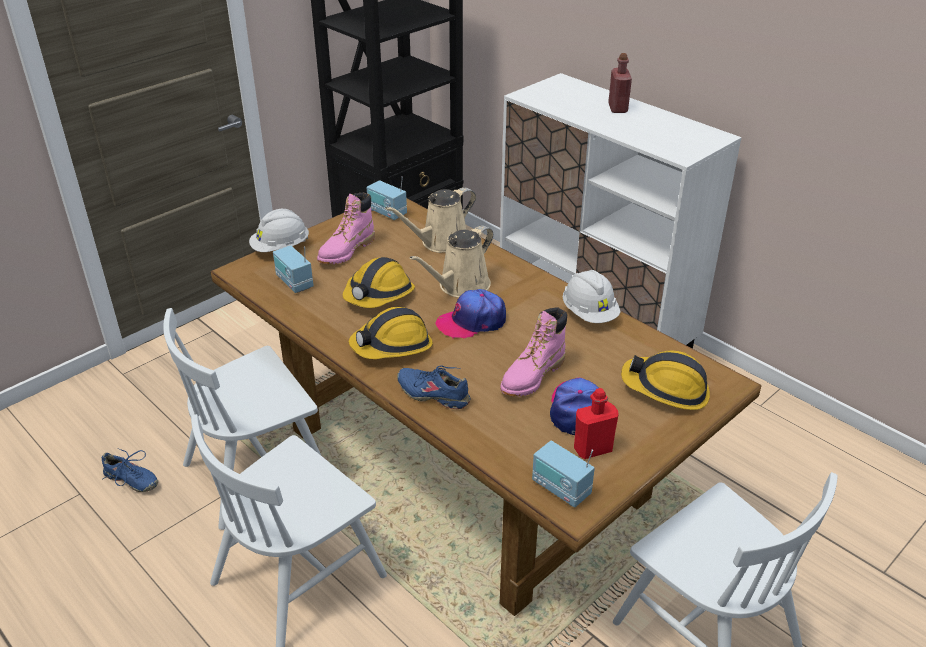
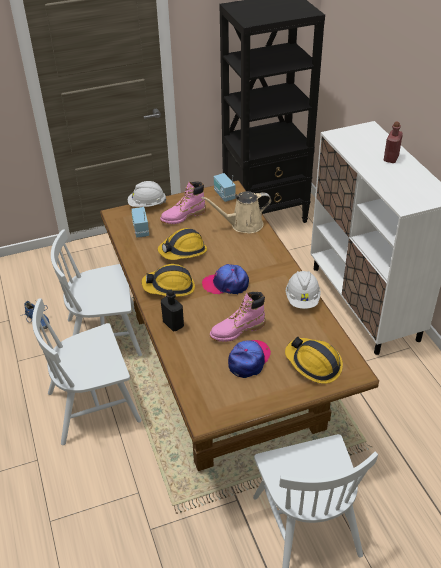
camera: 25 degrees right, 5 degrees up
blue shoe [397,365,471,409] -> black bottle [161,289,184,331]
beige watering can [410,225,493,298] -> none
radio [532,441,595,508] -> none
red bottle [574,388,619,459] -> none

